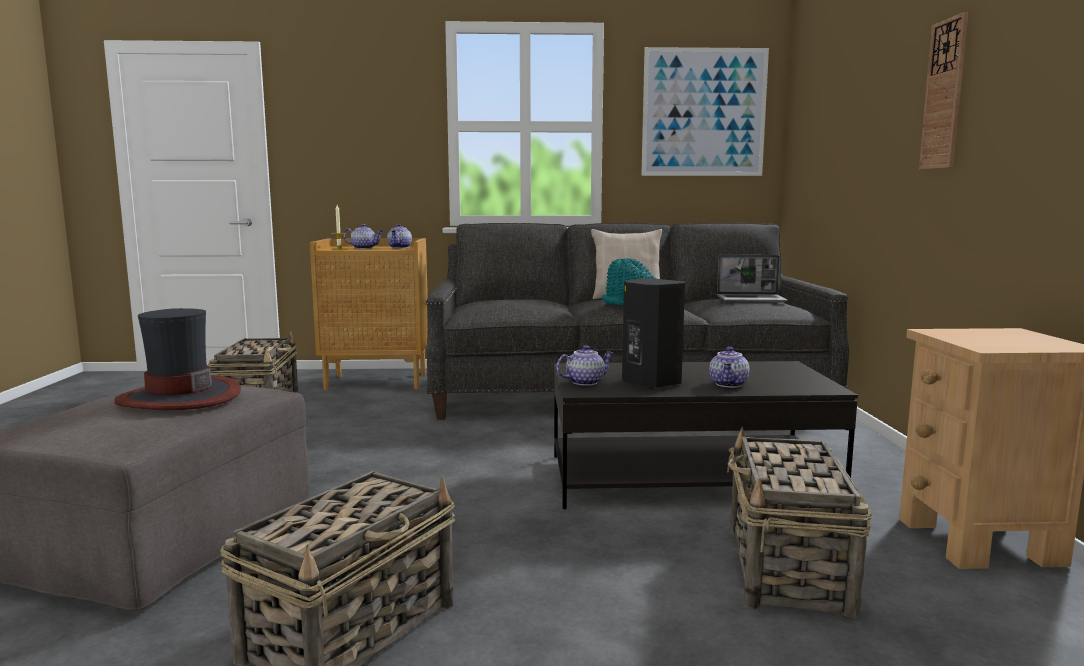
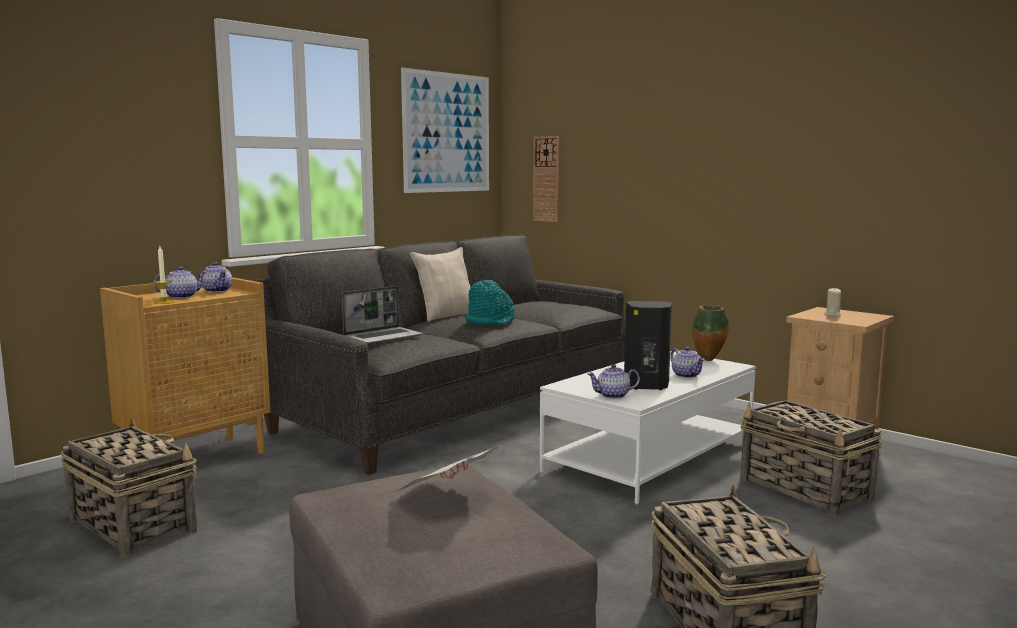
camera: 45 degrees left, 0 degrees up
hat [115,308,241,410] -> newspaper [395,447,499,492]
black coffee table [554,361,858,509] -> white coffee table [540,351,756,504]
teapot [556,345,613,386] -> teapot turned 120 degrees counterclockwise [588,364,640,399]
laptop [717,255,788,303] -> laptop moved to [342,286,423,344]
wall clock [919,12,968,169] -> wall clock moved to [533,136,559,222]
none -> vase [692,305,729,361]
none -> beige candle [824,287,841,317]

